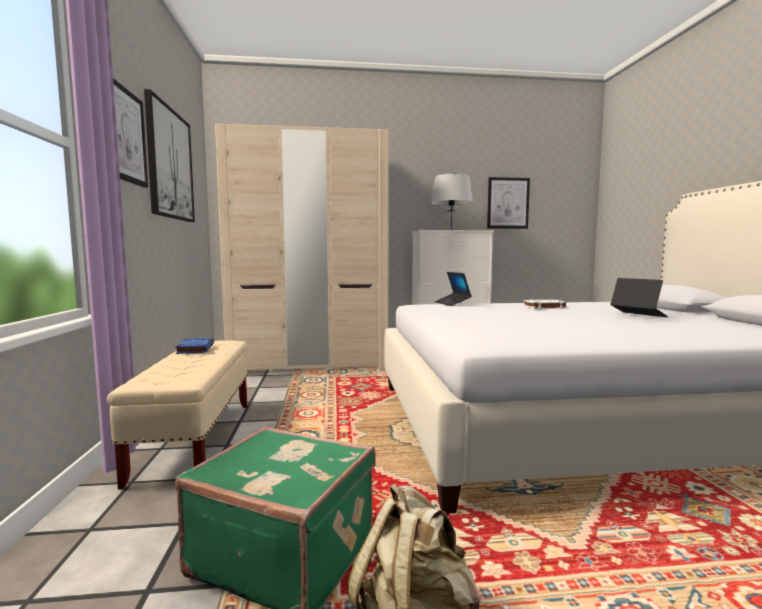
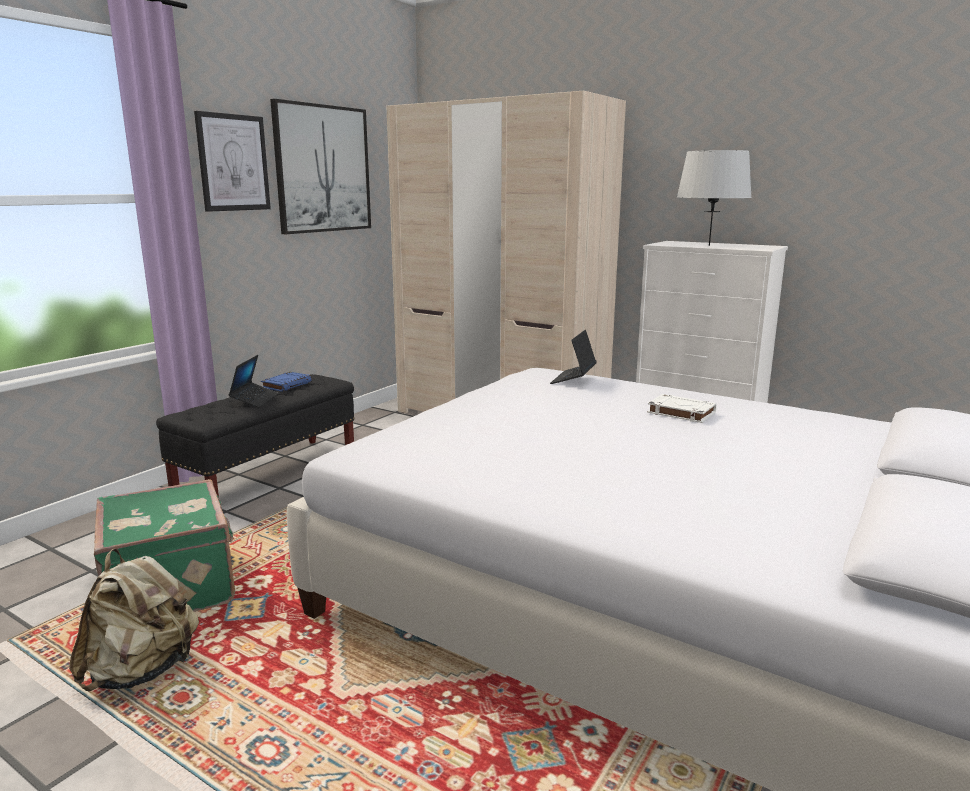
camera: 40 degrees right, 10 degrees up
beige bench [107,340,248,489] -> black bench [156,374,355,497]
picture [487,177,530,229] -> none
laptop [610,278,668,317] -> laptop moved to [228,355,278,408]

